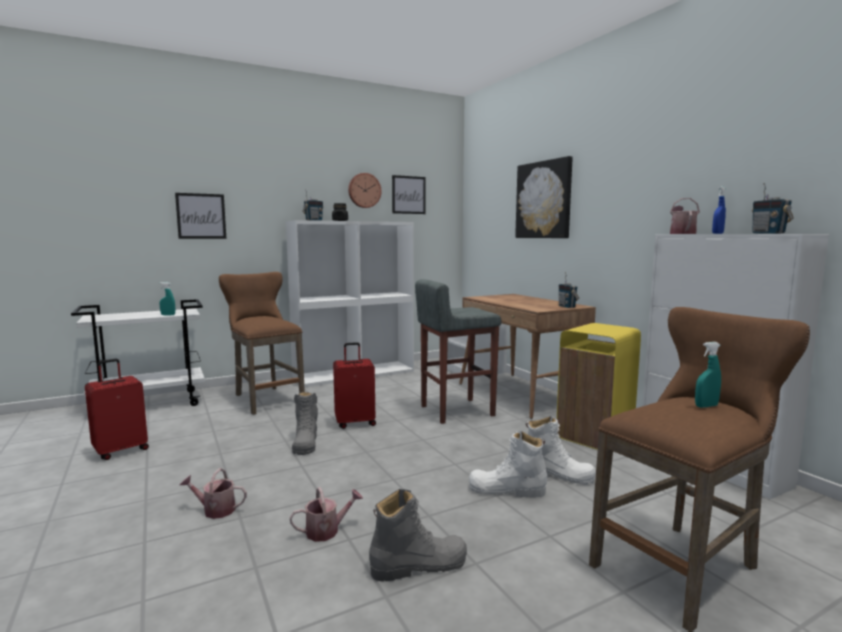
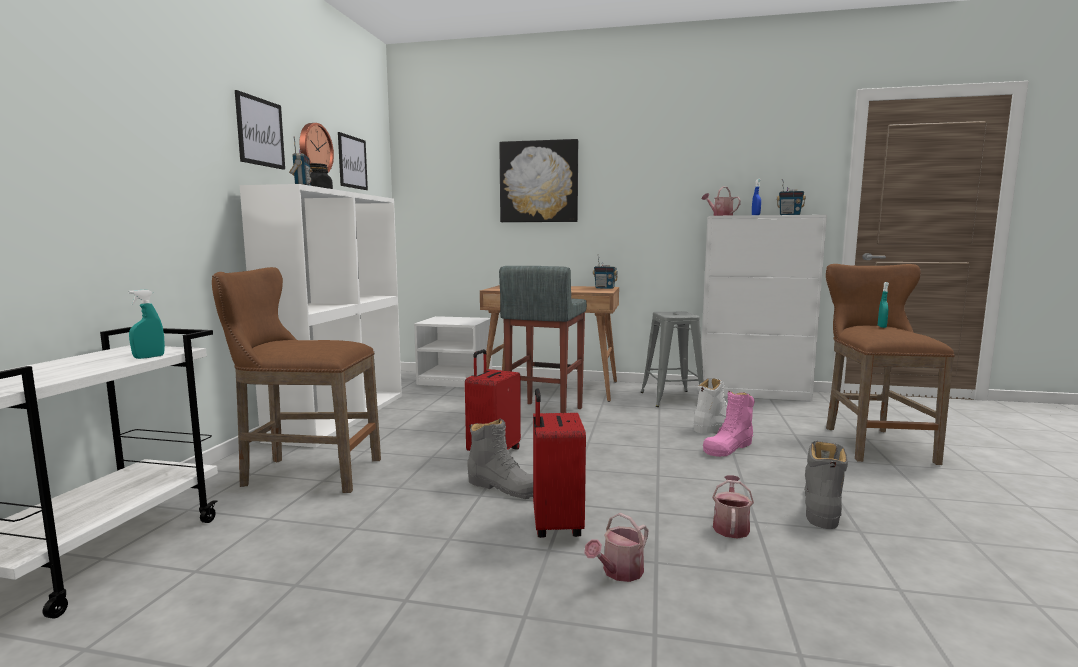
camera: 50 degrees left, 0 degrees up
red suitcase [85,359,149,460] -> red suitcase moved to [533,388,586,538]
picture [175,193,226,239] -> picture moved to [235,90,285,170]
white boot [469,431,547,498] -> pink boot [703,390,755,457]
yellow trash can [557,323,641,450] -> grey stool [641,311,704,407]

